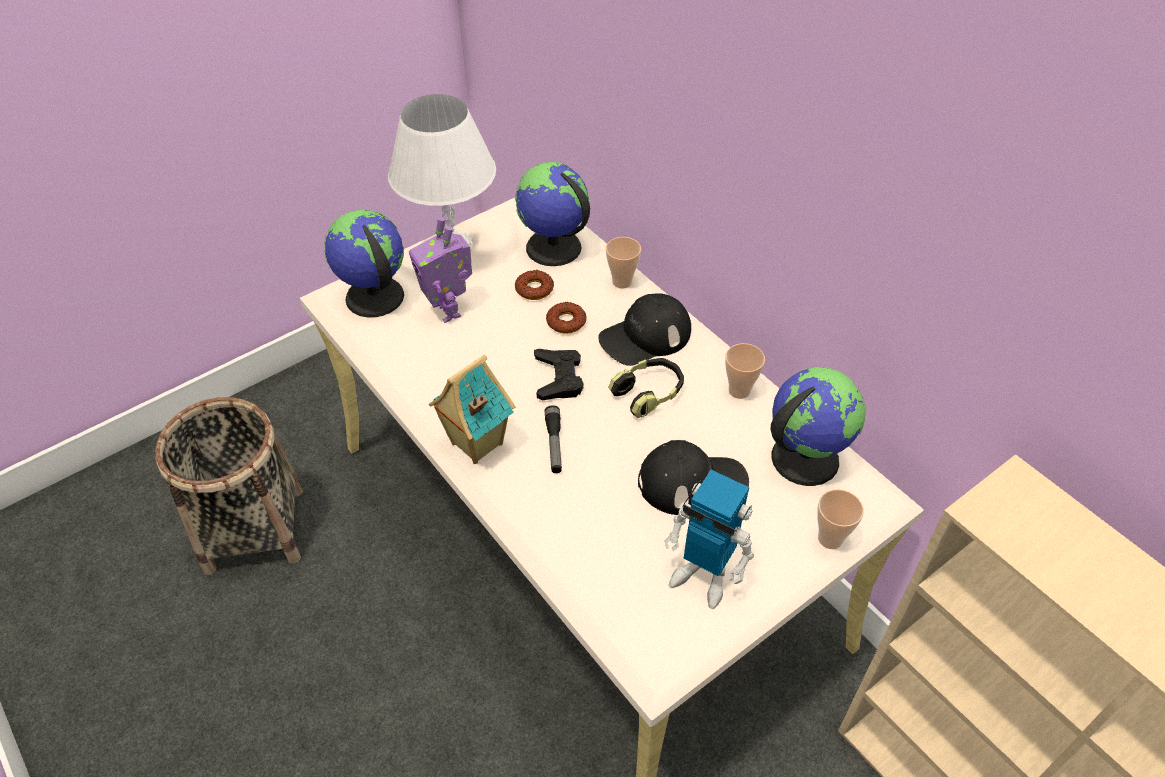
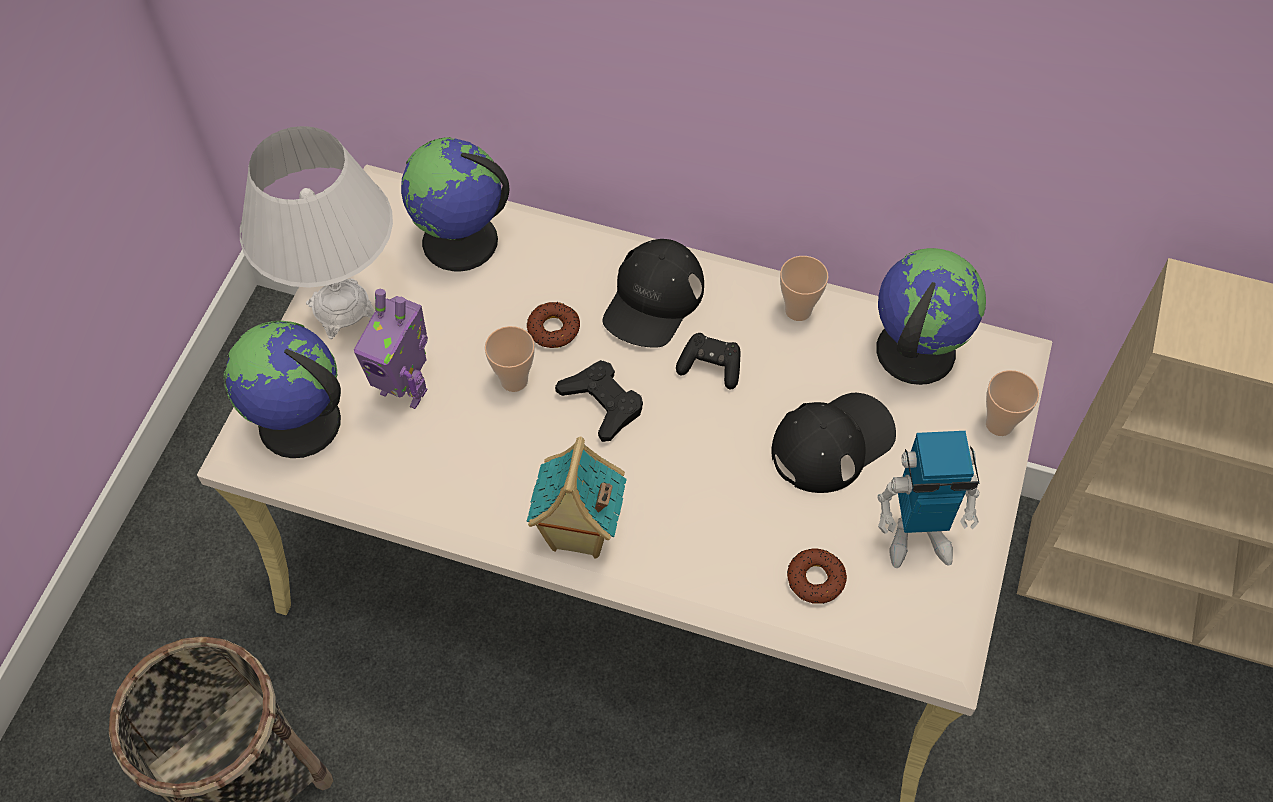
camera: 35 degrees left, 10 degrees up
donut [515,270,554,300] -> donut moved to [787,548,847,604]
flashlight [545,405,562,473] -> none
cup [606,237,641,289] -> cup moved to [485,326,535,392]
headphones [608,358,684,418] -> black game controller [676,333,741,389]

